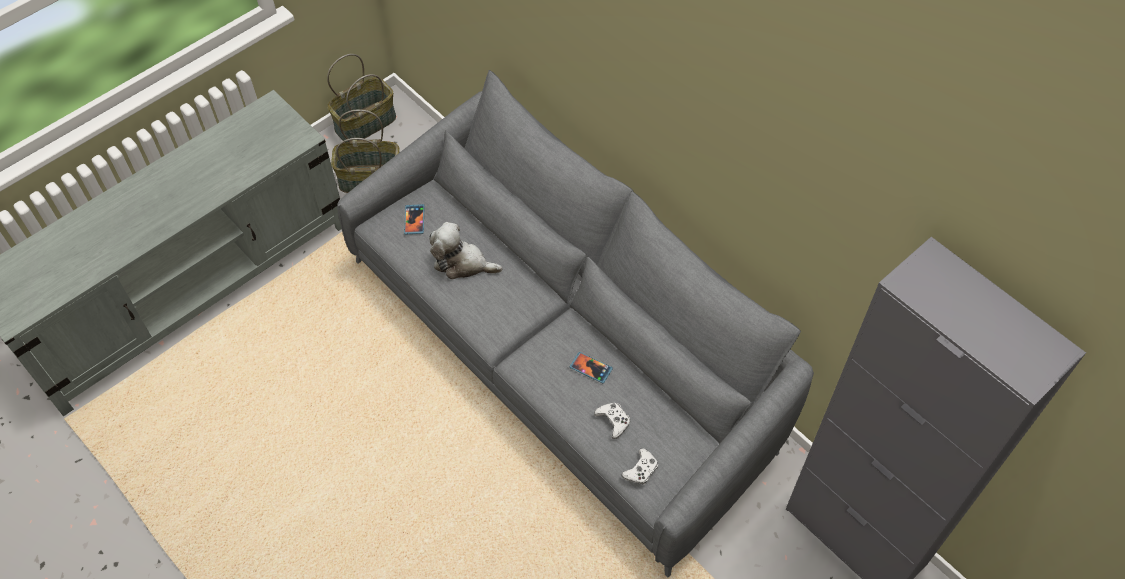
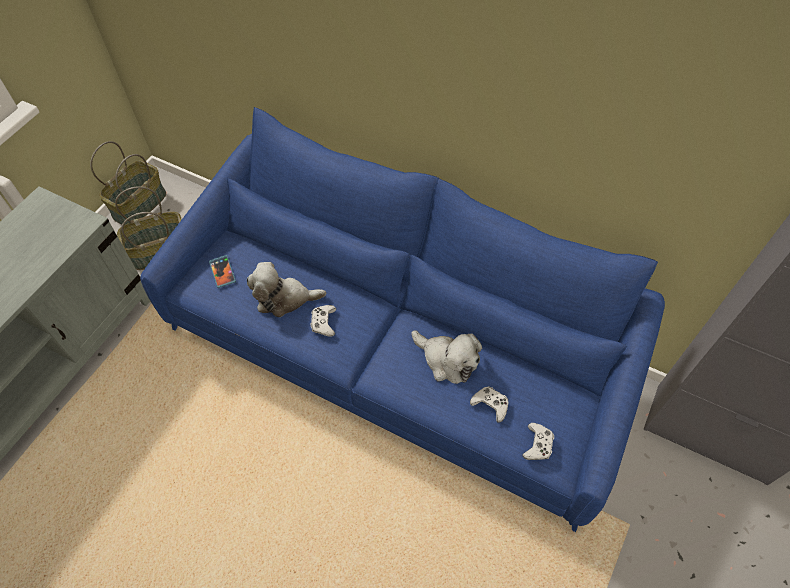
camera: 20 degrees left, 0 degrees up
grey sofa [337,70,814,577] -> blue sofa [140,107,665,532]
phone [569,352,613,383] -> plush toy [412,330,482,384]
none -> white game controller [311,305,336,337]

